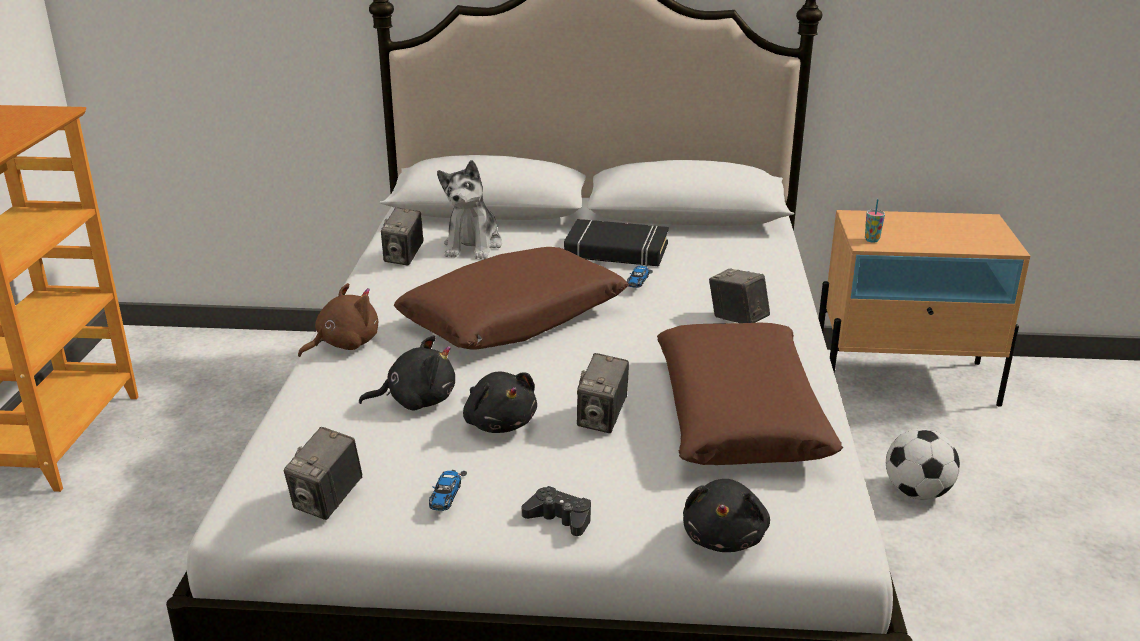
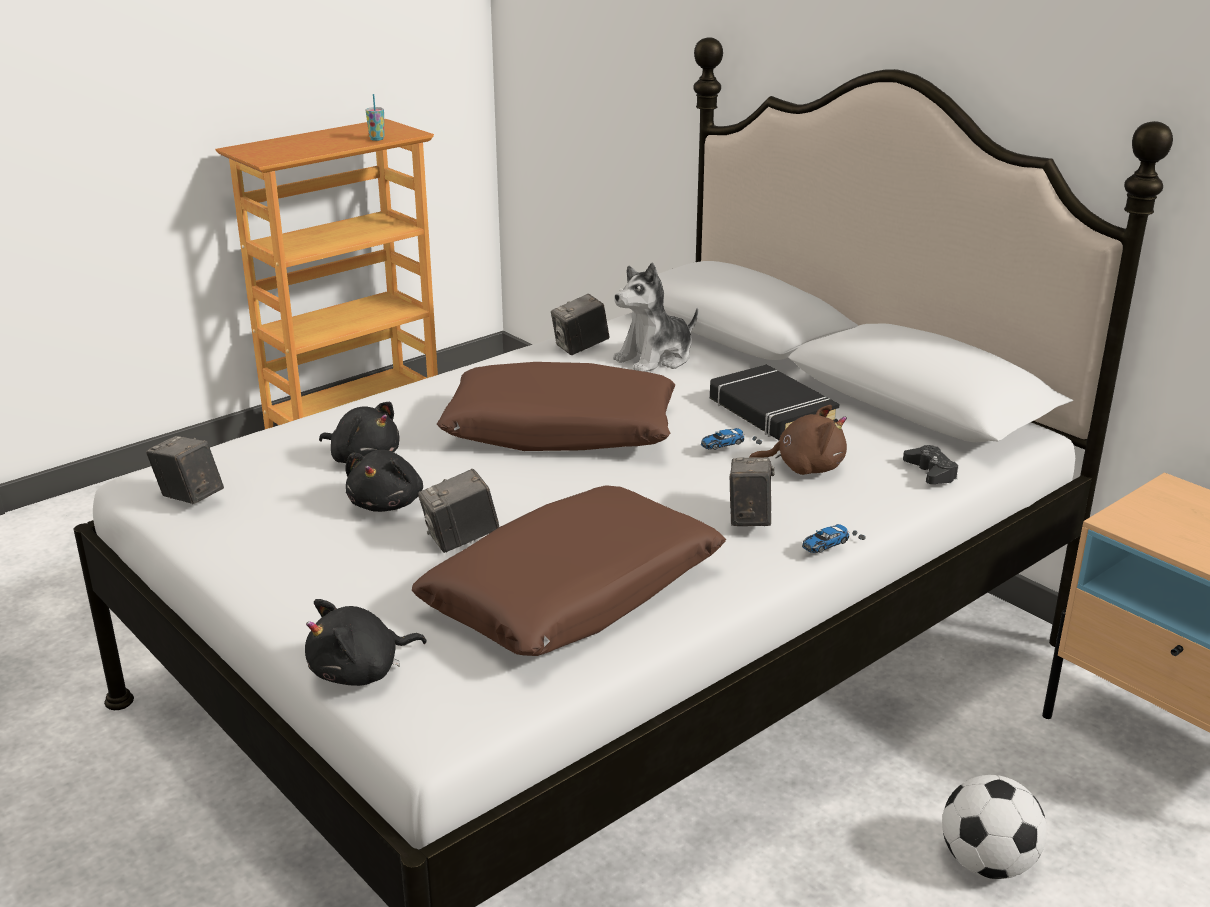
camera: 45 degrees right, 0 degrees up
camera [284,427,362,520] -> camera turned 60 degrees clockwise [146,436,224,504]
brown plush toy [298,283,378,357] -> brown plush toy moved to [749,405,847,475]
toy car [429,470,467,511] -> toy car moved to [802,524,866,553]
black game controller [522,486,591,536] -> black game controller moved to [903,445,958,484]
cup [865,199,885,243] -> cup moved to [366,94,384,141]

